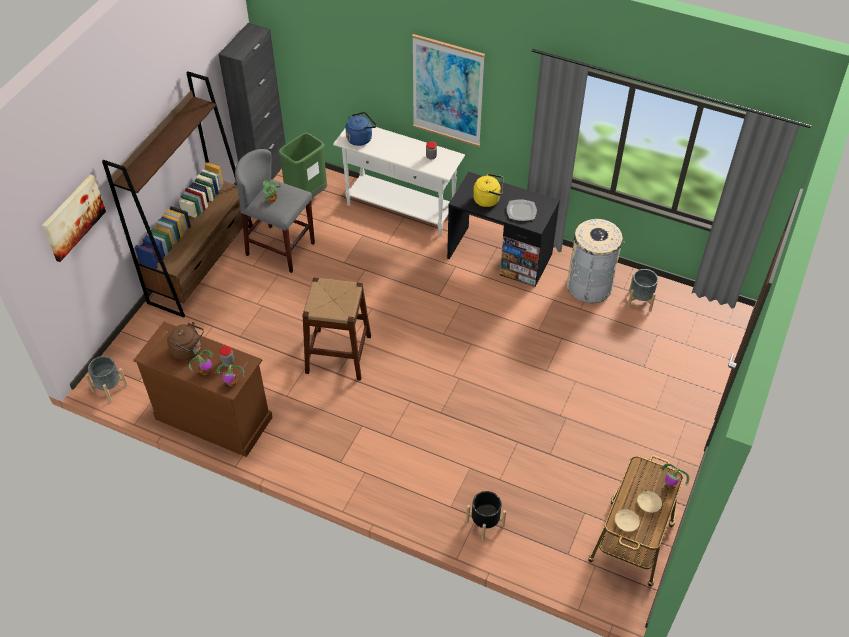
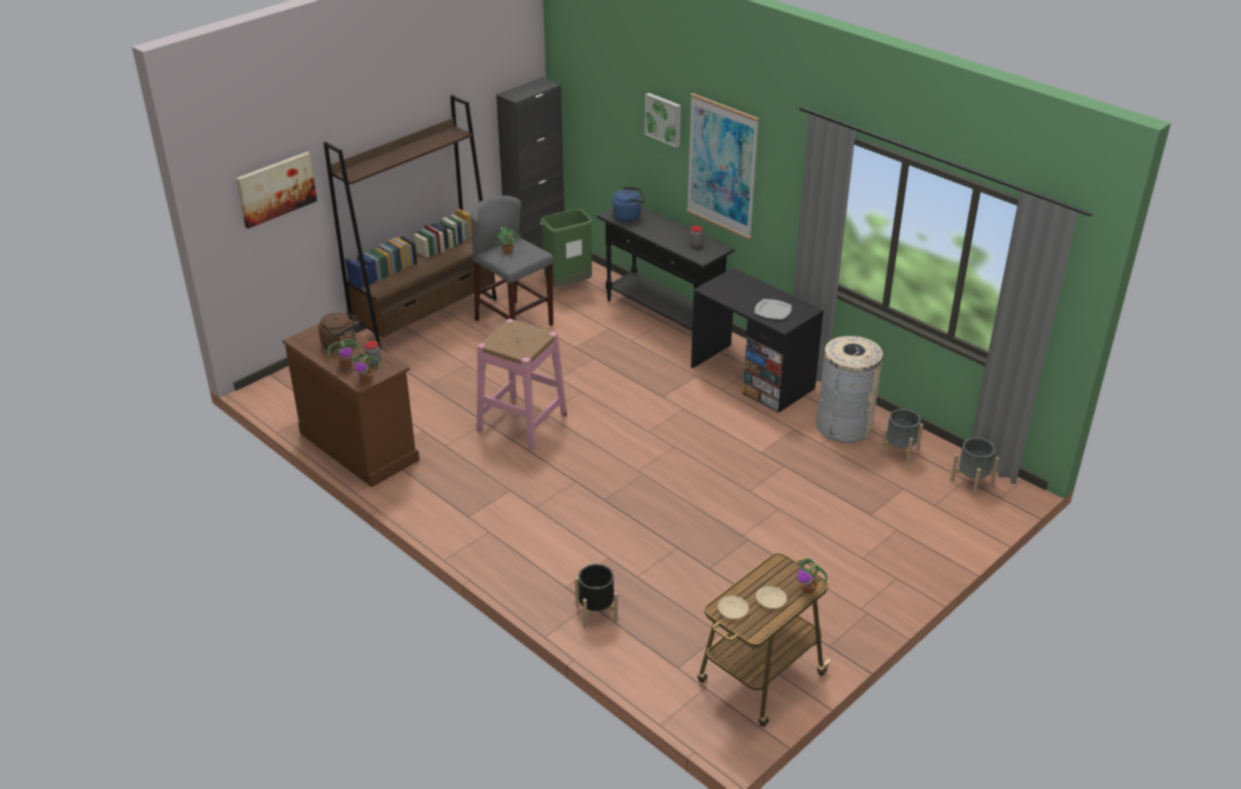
camera: 20 degrees right, 15 degrees down
grey planter [85,356,128,403] -> grey planter moved to [950,438,999,496]
brown stool [302,278,371,380] -> pink stool [477,319,567,451]
white console table [333,127,465,236] -> black console table [596,206,735,330]
yellow kettle [473,173,503,207] -> none
none -> picture [645,93,681,148]

